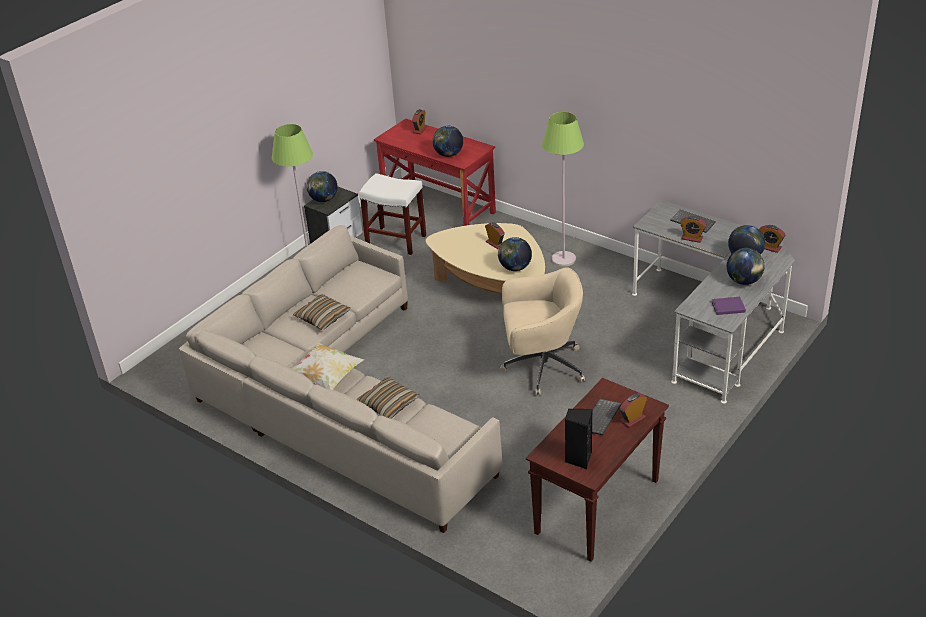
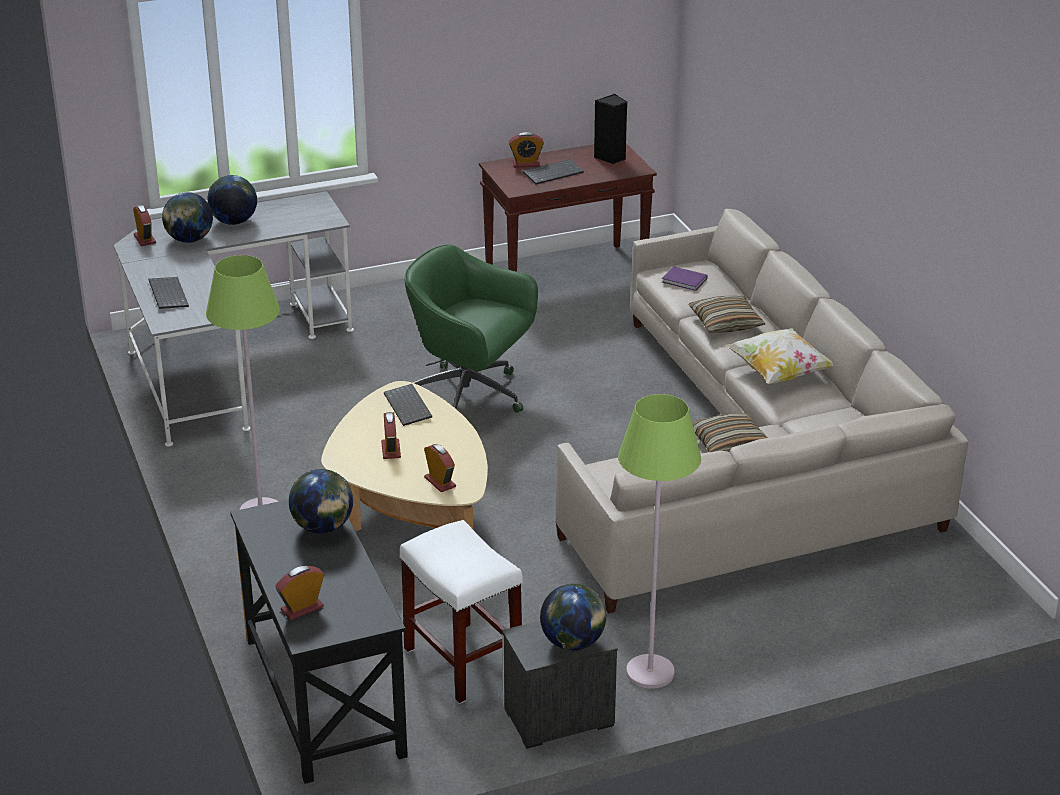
camera: 150 degrees left, 5 degrees down
red desk [374,118,496,226] -> black desk [230,499,408,784]
globe [498,237,532,271] -> keyboard [384,384,432,426]
beige office chair [499,267,585,396] -> green office chair [404,245,538,413]
alarm clock [680,216,707,243] -> alarm clock moved to [424,444,456,492]
purple book [712,297,746,315] -> purple book moved to [662,266,708,291]

